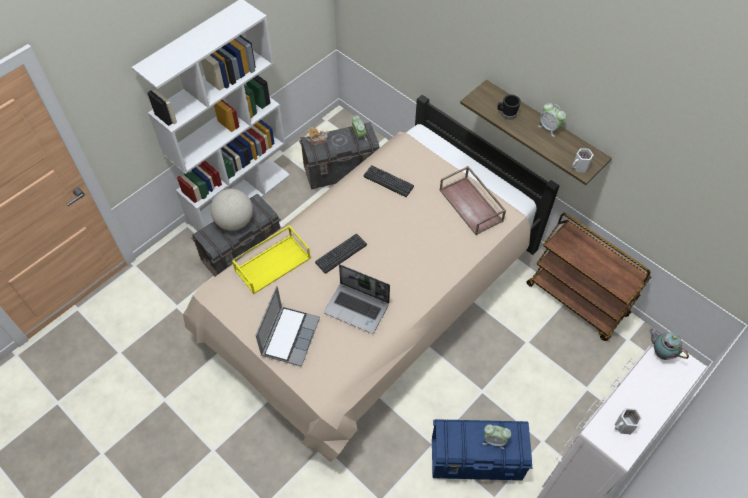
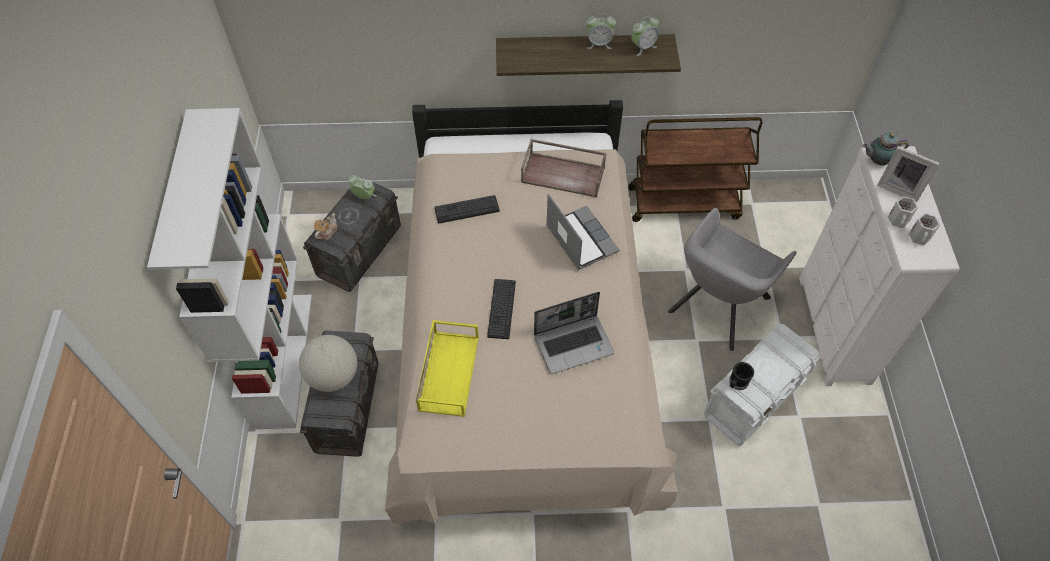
camera: 45 degrees left, 0 degrees up
laptop [255,286,320,367] -> laptop moved to [546,194,620,270]
blue storage box [432,419,532,480] -> white storage box [704,324,820,446]
alarm clock [482,424,511,449] -> alarm clock moved to [631,16,659,56]
black mug [497,94,521,120] -> black mug moved to [729,362,754,390]
white mug [572,148,594,173] -> white mug moved to [888,196,918,228]
none -> grey armchair [668,208,796,351]
none -> picture frame [877,146,940,203]

